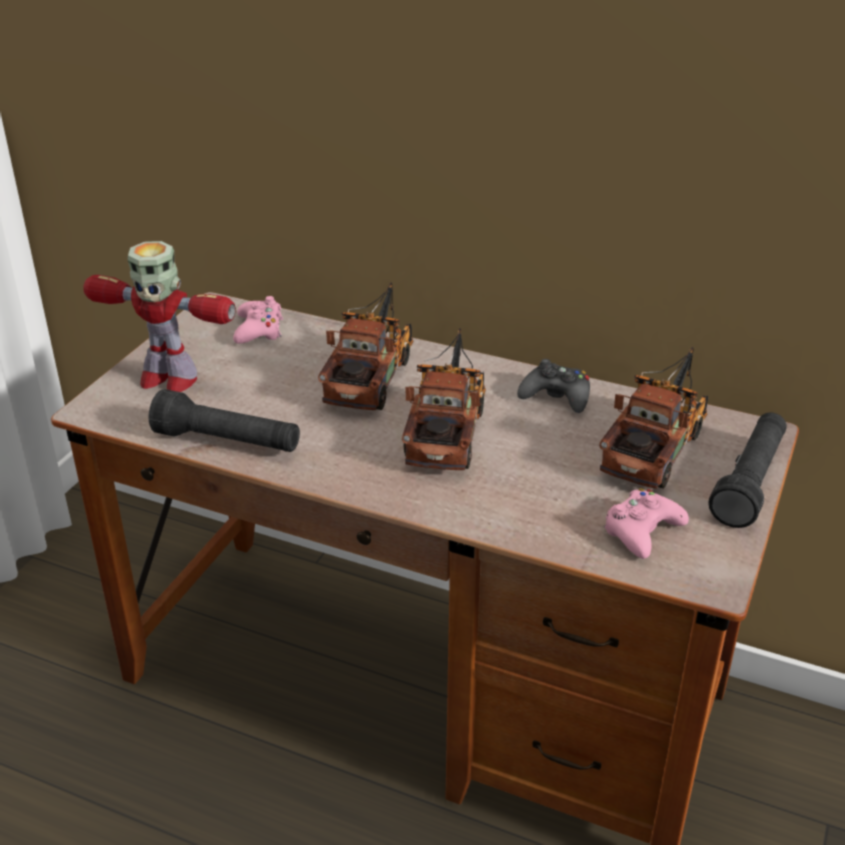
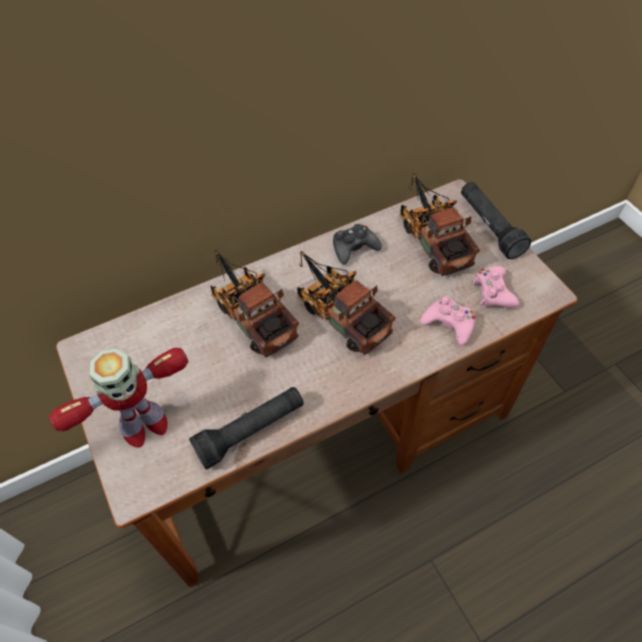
camera: 50 degrees left, 20 degrees up
pink game controller [233,296,283,344] -> pink game controller moved to [420,296,475,346]

